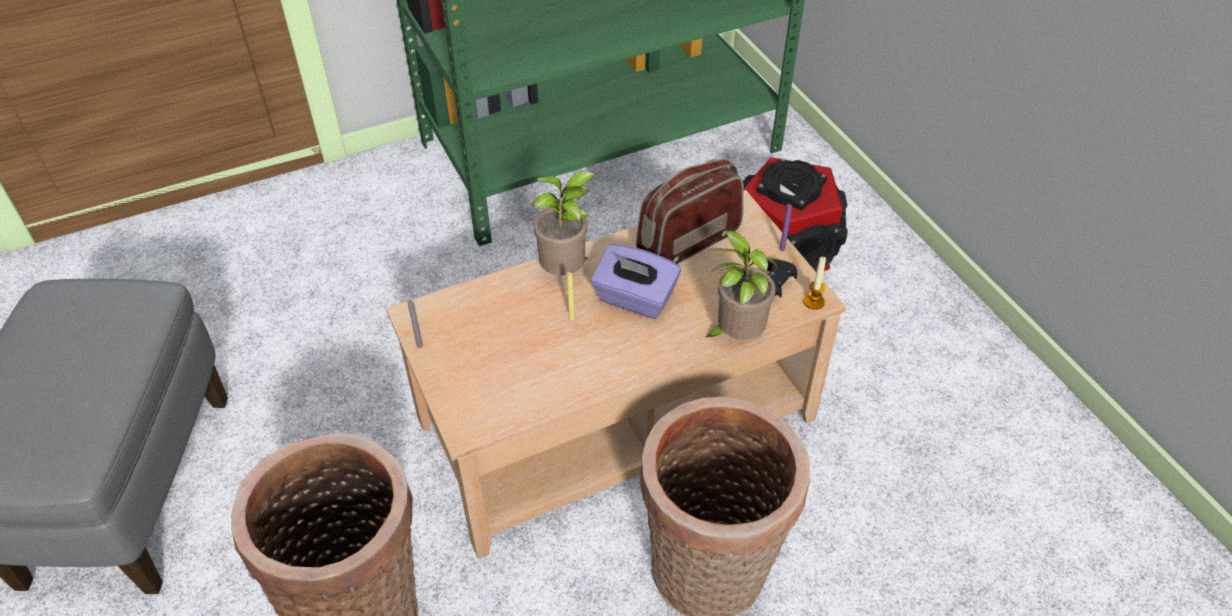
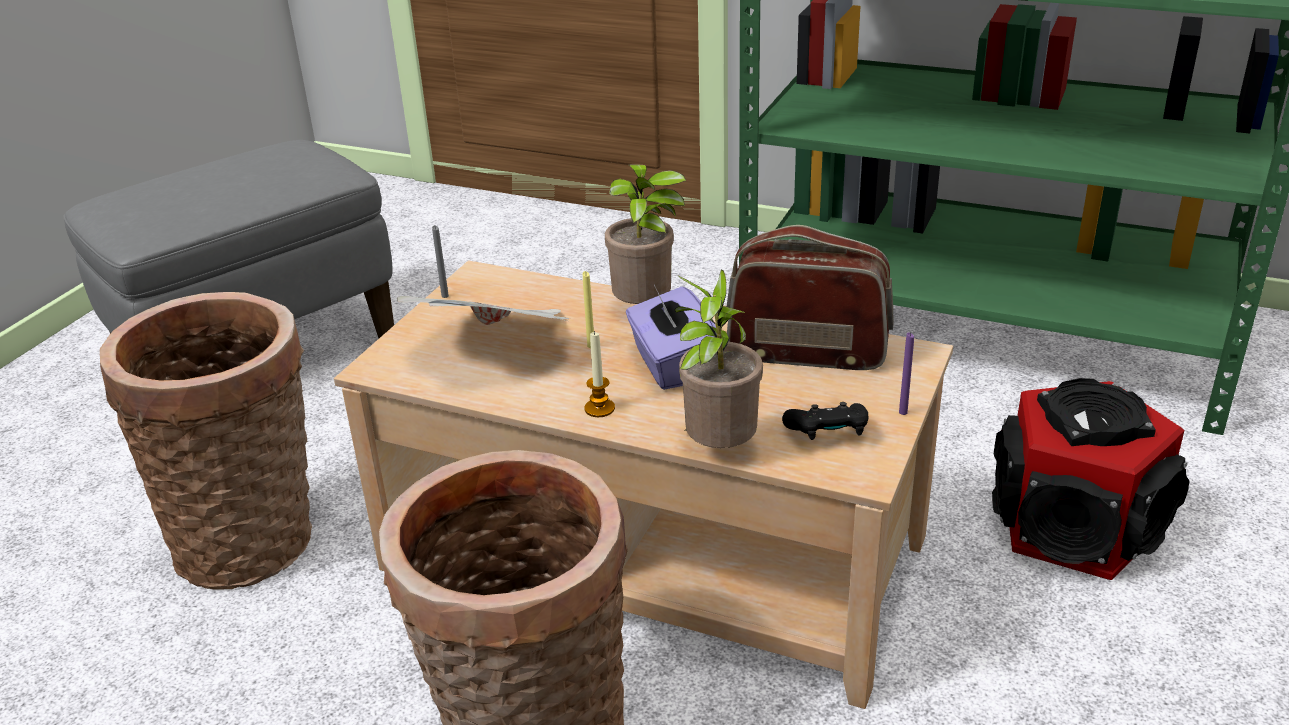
camera: 50 degrees right, 15 degrees down
candle [803,257,826,310] -> candle moved to [584,331,615,417]
none -> newspaper [397,296,570,325]

